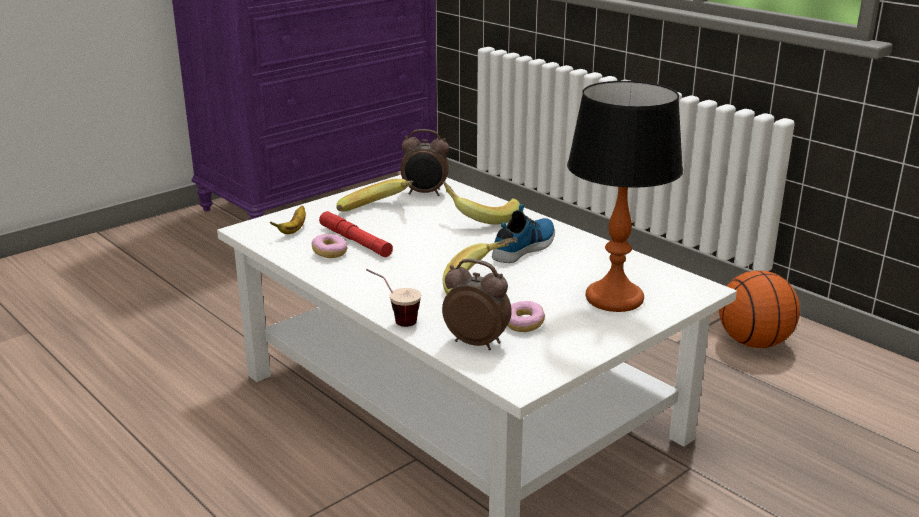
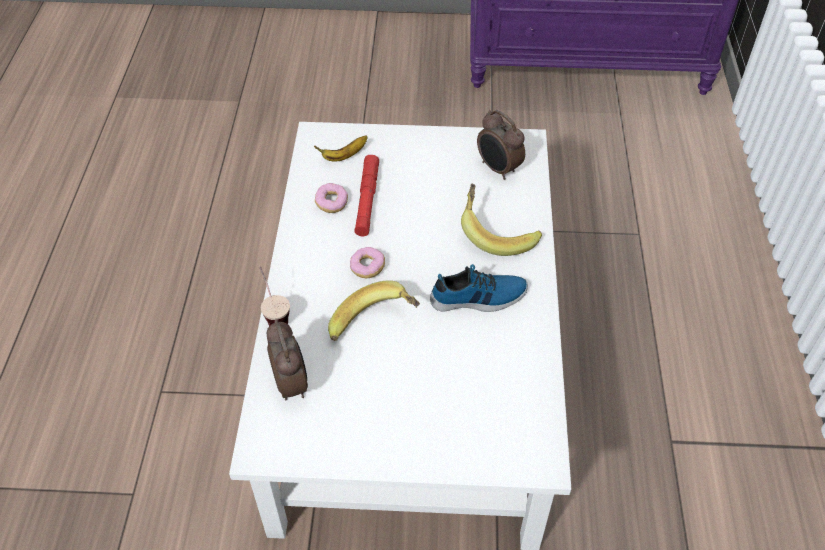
camera: 45 degrees right, 25 degrees up
banana [336,179,413,212] -> none
donut [507,301,545,332] -> donut moved to [350,247,385,278]
table lamp [567,81,683,312] -> none
basketball [719,270,800,348] -> none

